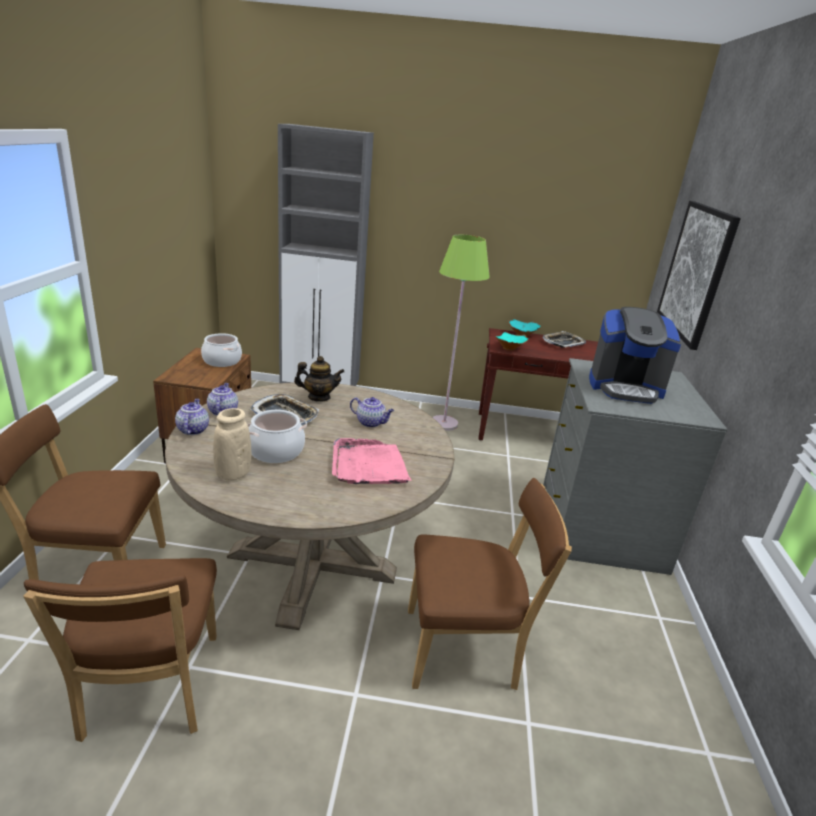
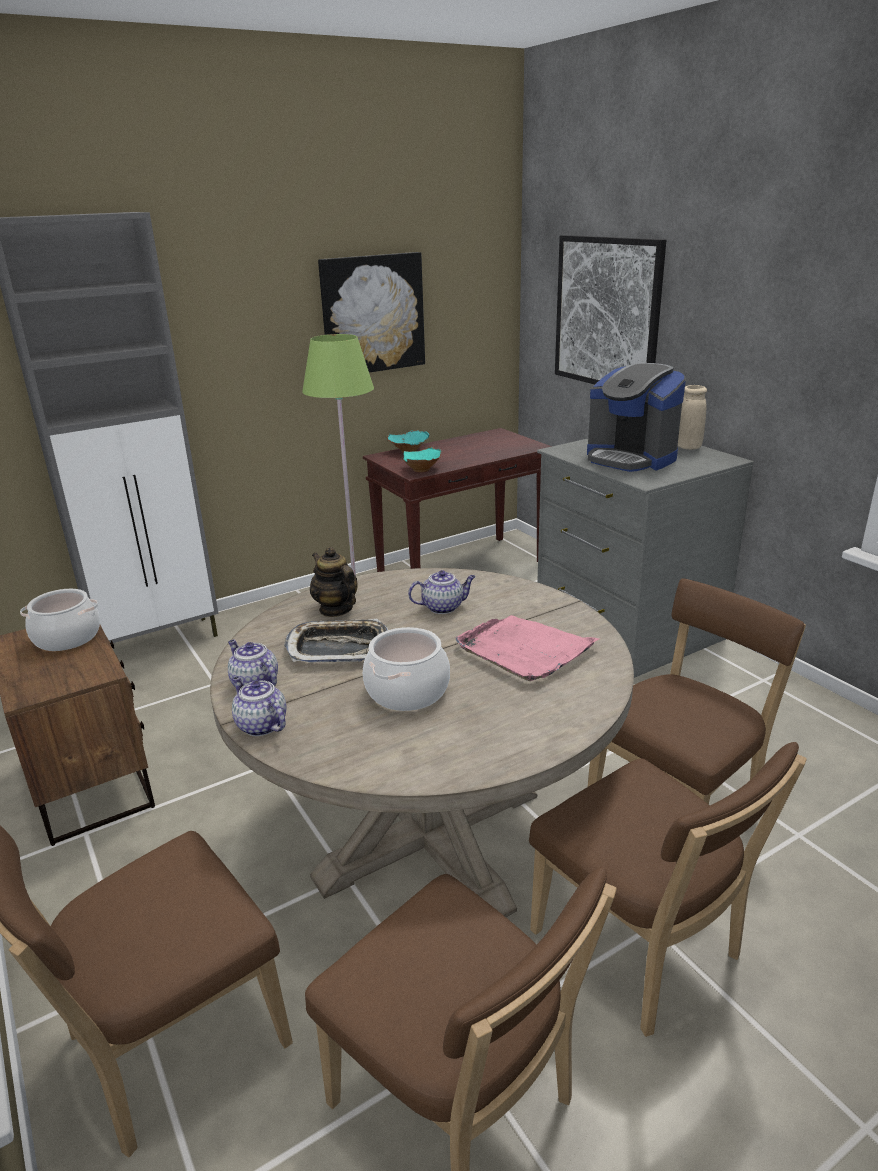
camera: 35 degrees left, 0 degrees up
beige vase [213,408,251,481] -> beige vase moved to [678,385,707,450]
teapot [294,356,345,402] -> teapot turned 90 degrees counterclockwise [310,547,358,617]
tray [543,331,586,348] -> none
coffee machine [589,307,681,404] -> coffee machine turned 75 degrees clockwise [587,363,686,472]
none -> picture [318,252,425,373]
none -> brown chair [529,742,807,1037]

